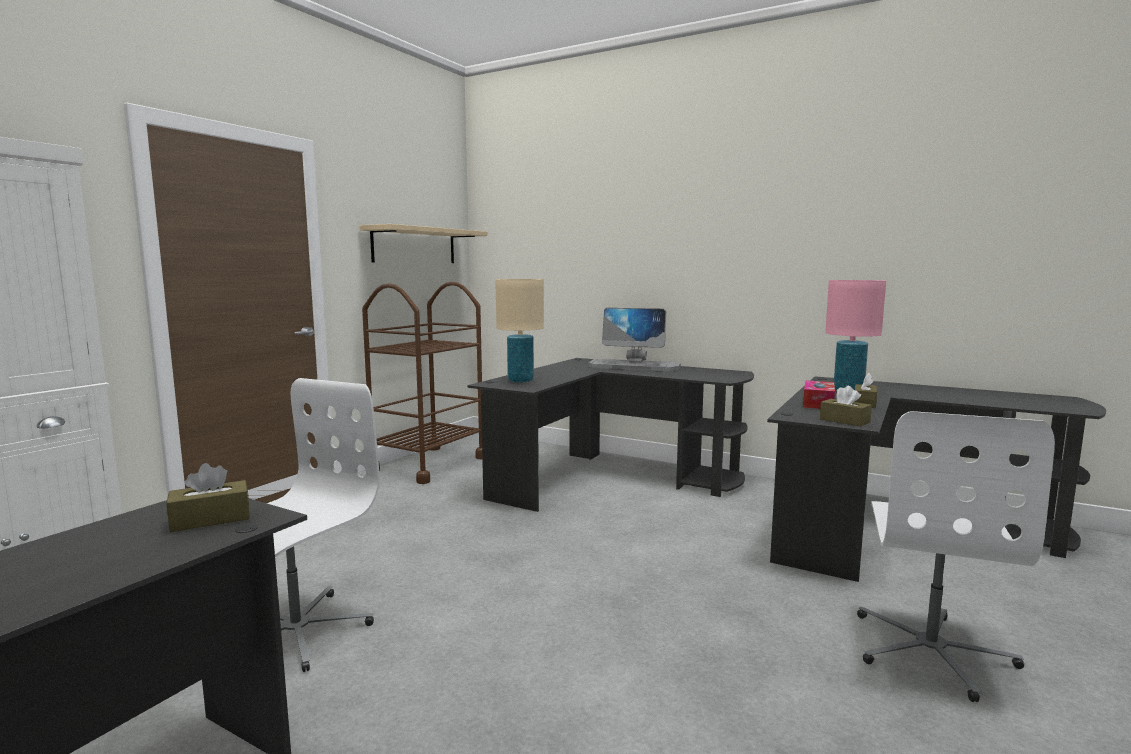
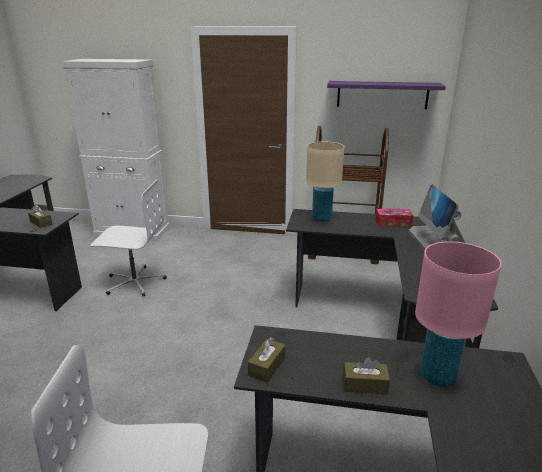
camera: 70 degrees right, 15 degrees up
beige shelf [360,224,488,263] -> purple shelf [327,81,446,109]
tissue box [803,380,835,409] -> tissue box moved to [375,209,413,226]

